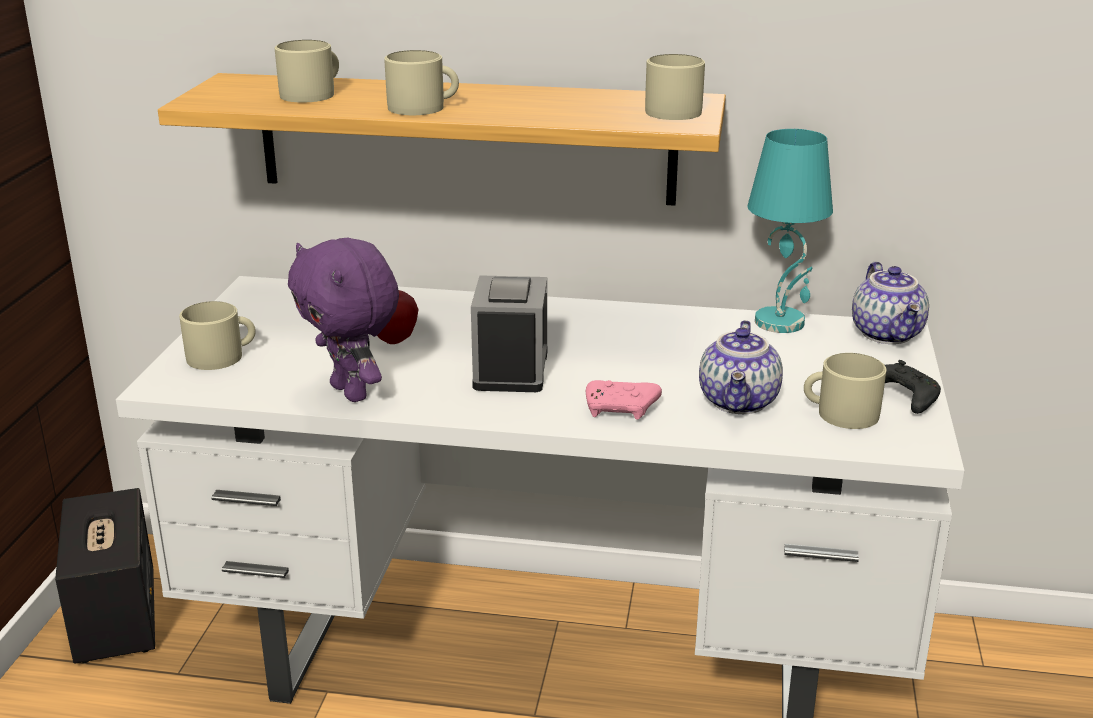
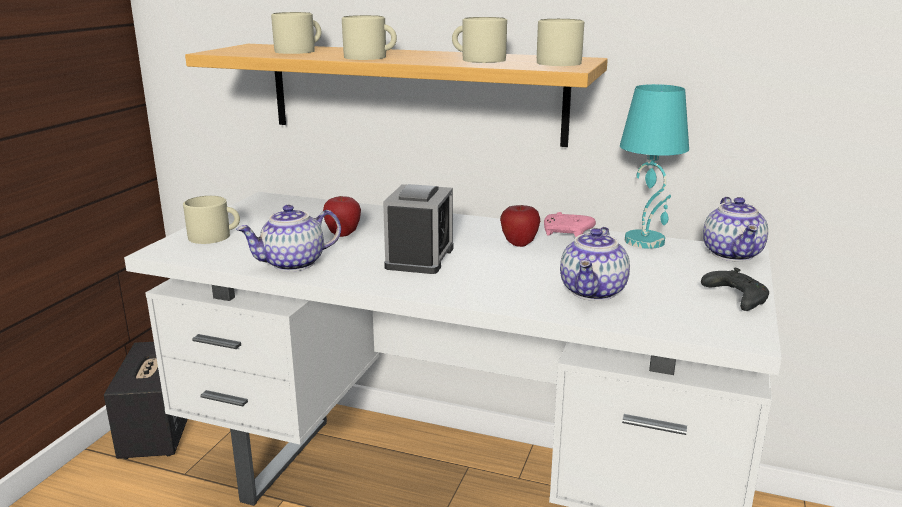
camera: 10 degrees right, 5 degrees down
purple plush toy [288,238,399,402] -> teapot [236,205,341,272]
pink game controller [586,380,662,420] -> pink game controller moved to [544,212,596,237]
beige mug [804,353,886,429] -> beige mug moved to [452,17,507,63]
none -> apple [500,205,540,247]

